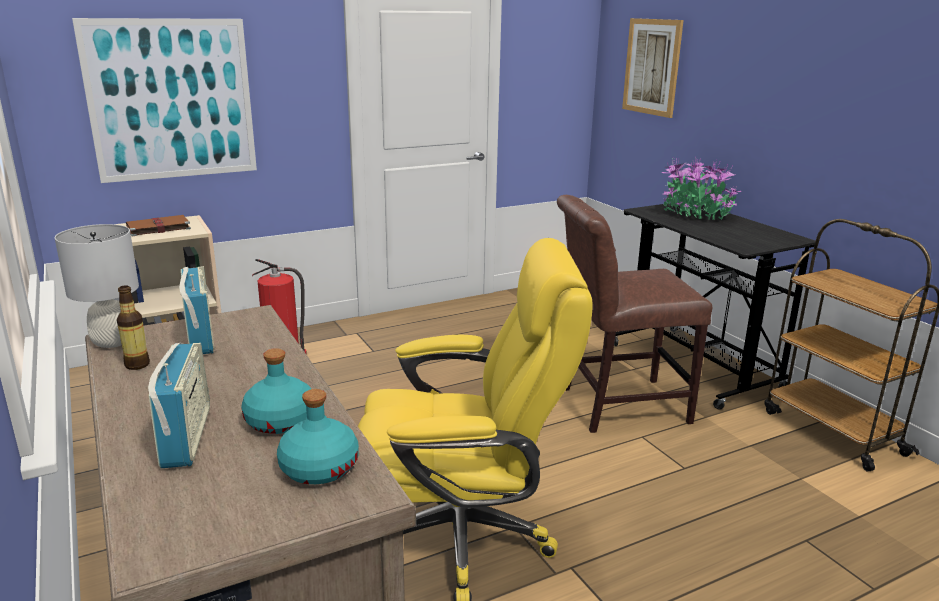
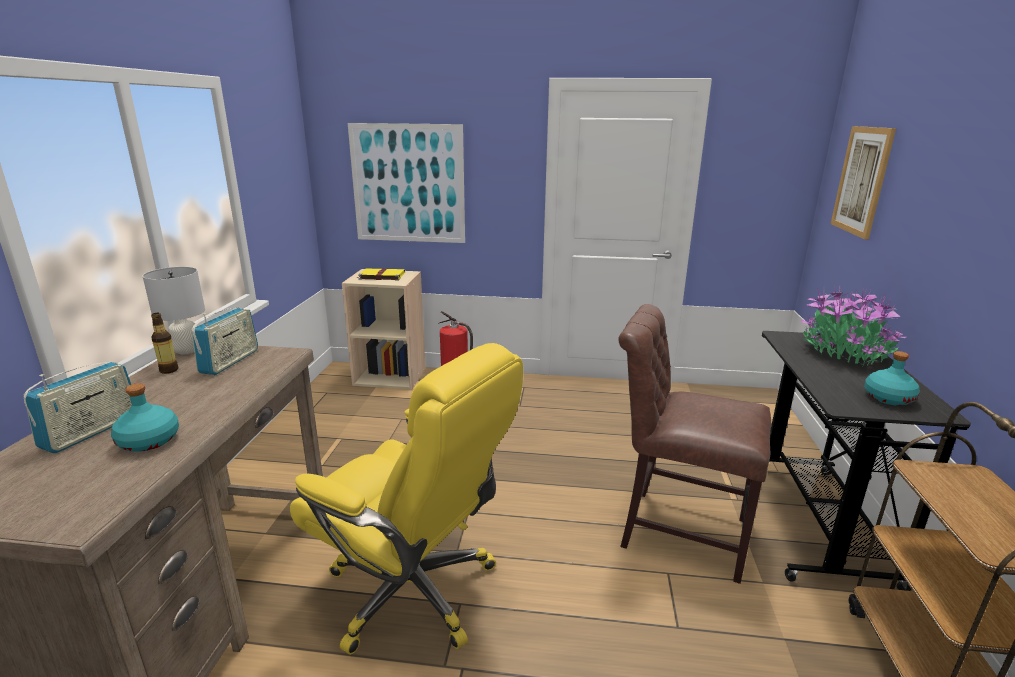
camera: 35 degrees right, 0 degrees up
brown book [126,215,191,236] -> yellow book [358,268,405,281]
turquoise bottle [277,389,359,484] -> turquoise bottle moved to [864,351,920,406]

